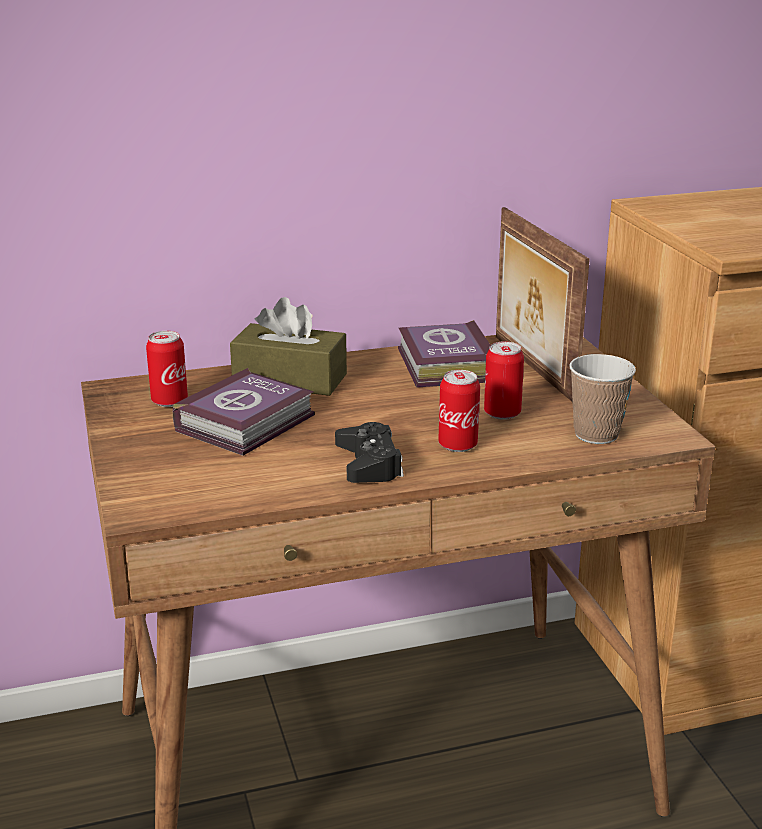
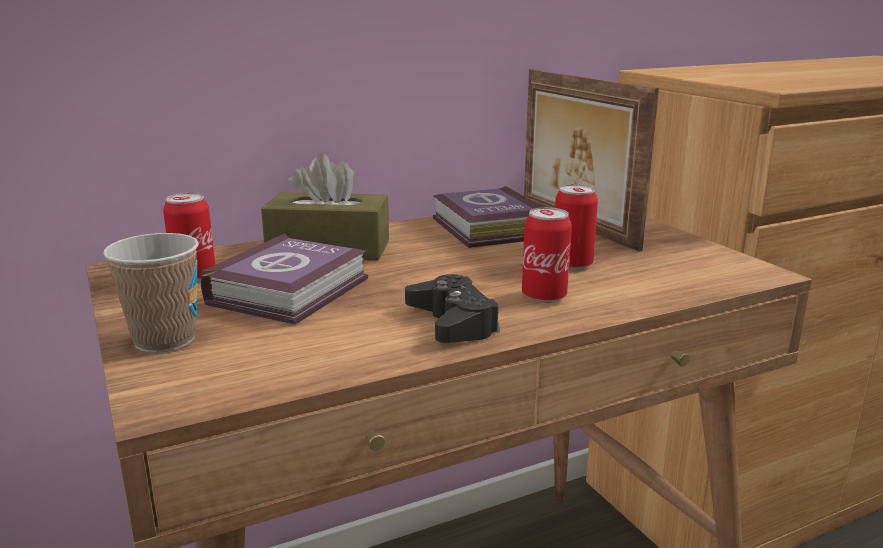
camera: 10 degrees left, 5 degrees down
cup [569,354,636,444] -> cup moved to [103,233,199,353]

